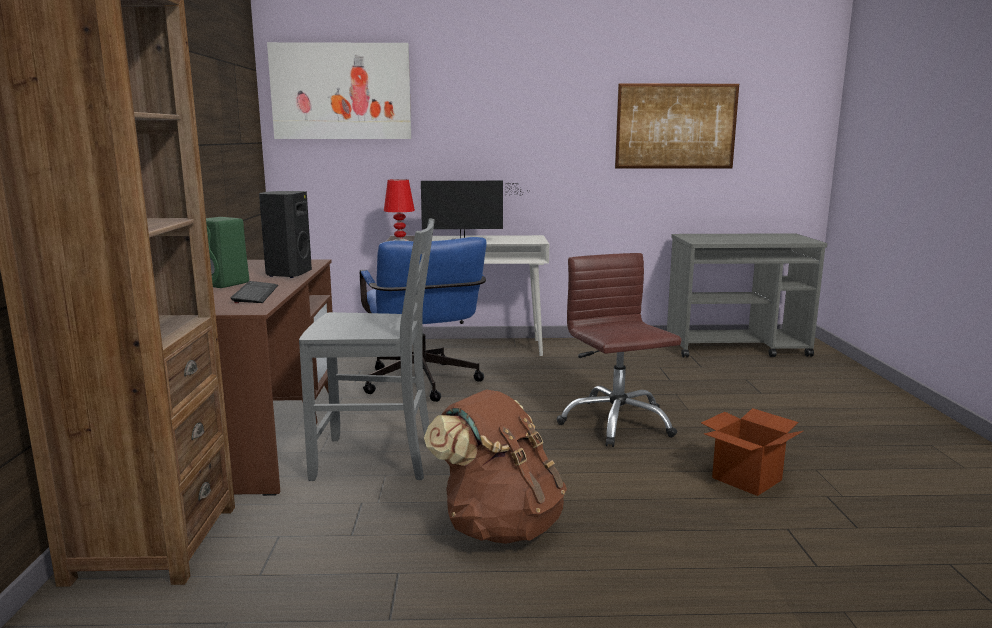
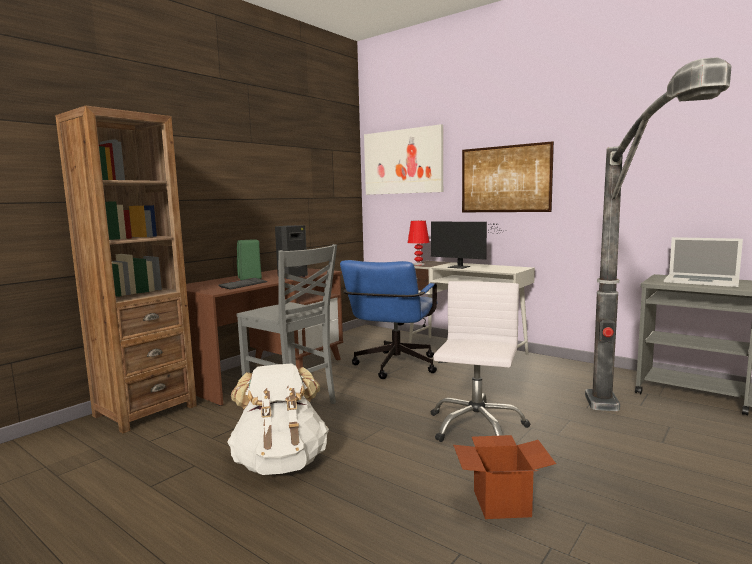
camera: 40 degrees right, 5 degrees down
brown backpack [424,389,567,544] -> white backpack [227,363,329,475]
brown office chair [556,253,681,447] -> white office chair [431,281,530,442]
picture [615,83,739,169] -> picture moved to [462,141,554,212]
none -> floor lamp [585,57,731,411]
none -> laptop [664,237,743,287]

